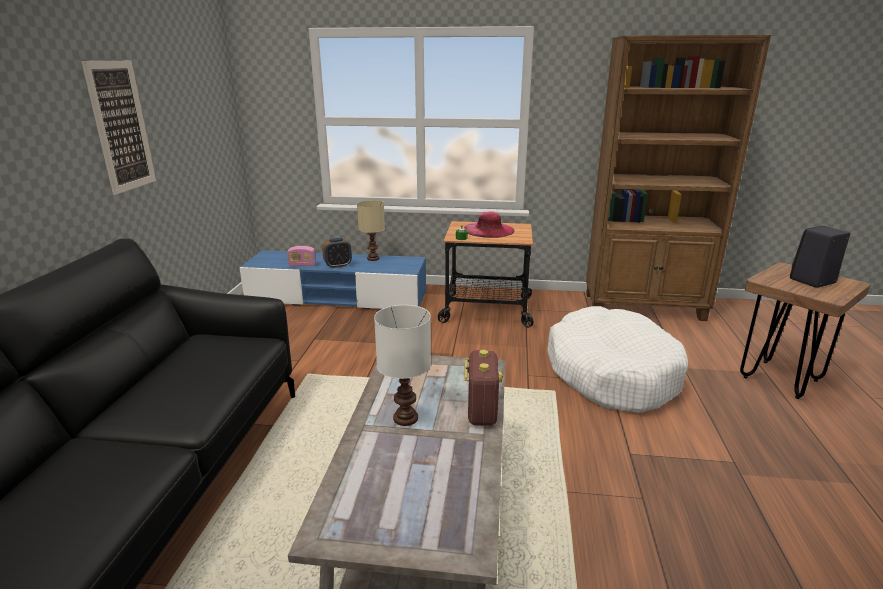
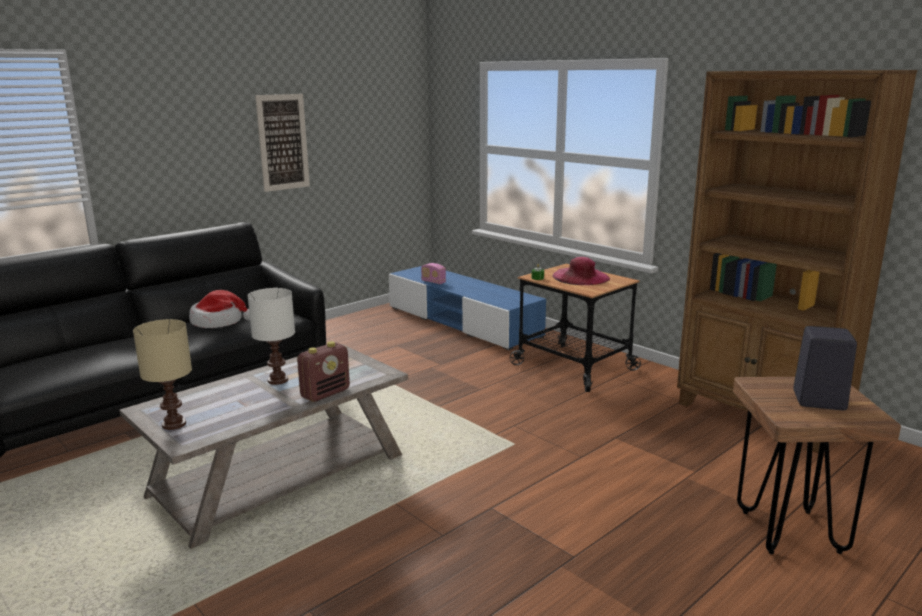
camera: 40 degrees right, 5 degrees down
alarm clock [322,238,352,268] -> none
beige table lamp [357,200,385,261] -> beige table lamp moved to [133,319,192,430]
white dog bed [547,306,689,413] -> none
none -> hat [189,290,250,328]

